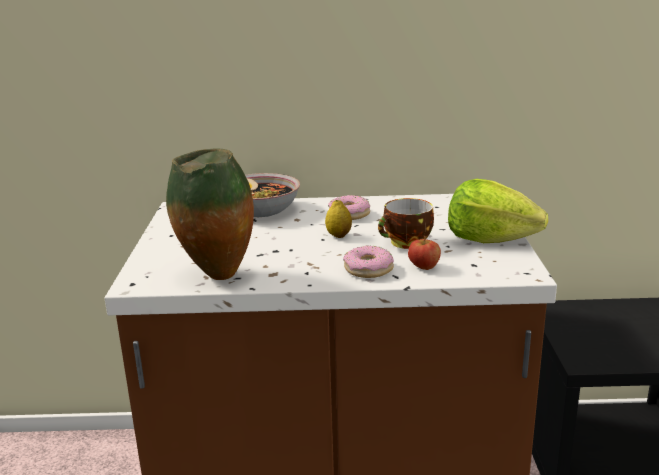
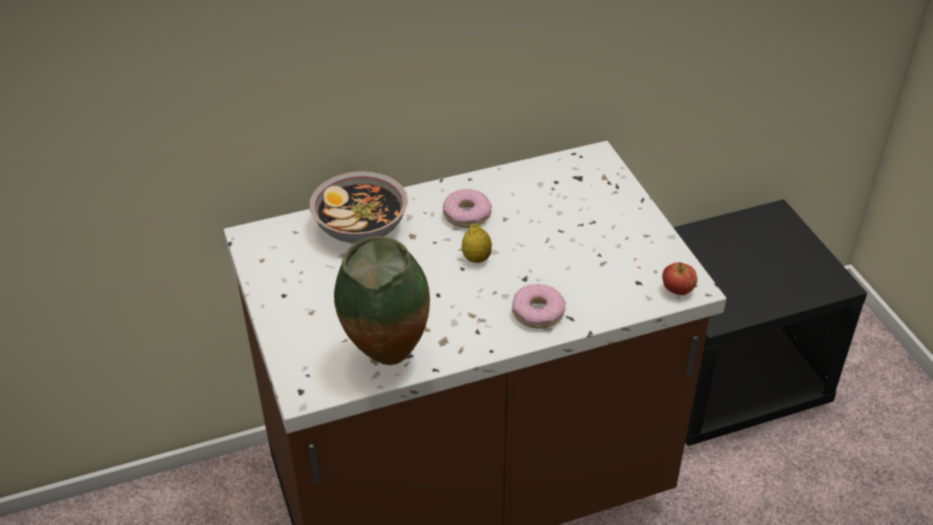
camera: 20 degrees left, 20 degrees up
cup [378,198,434,249] -> none
apple [408,235,441,270] -> apple moved to [662,262,697,295]
lettuce [448,179,548,243] -> none

